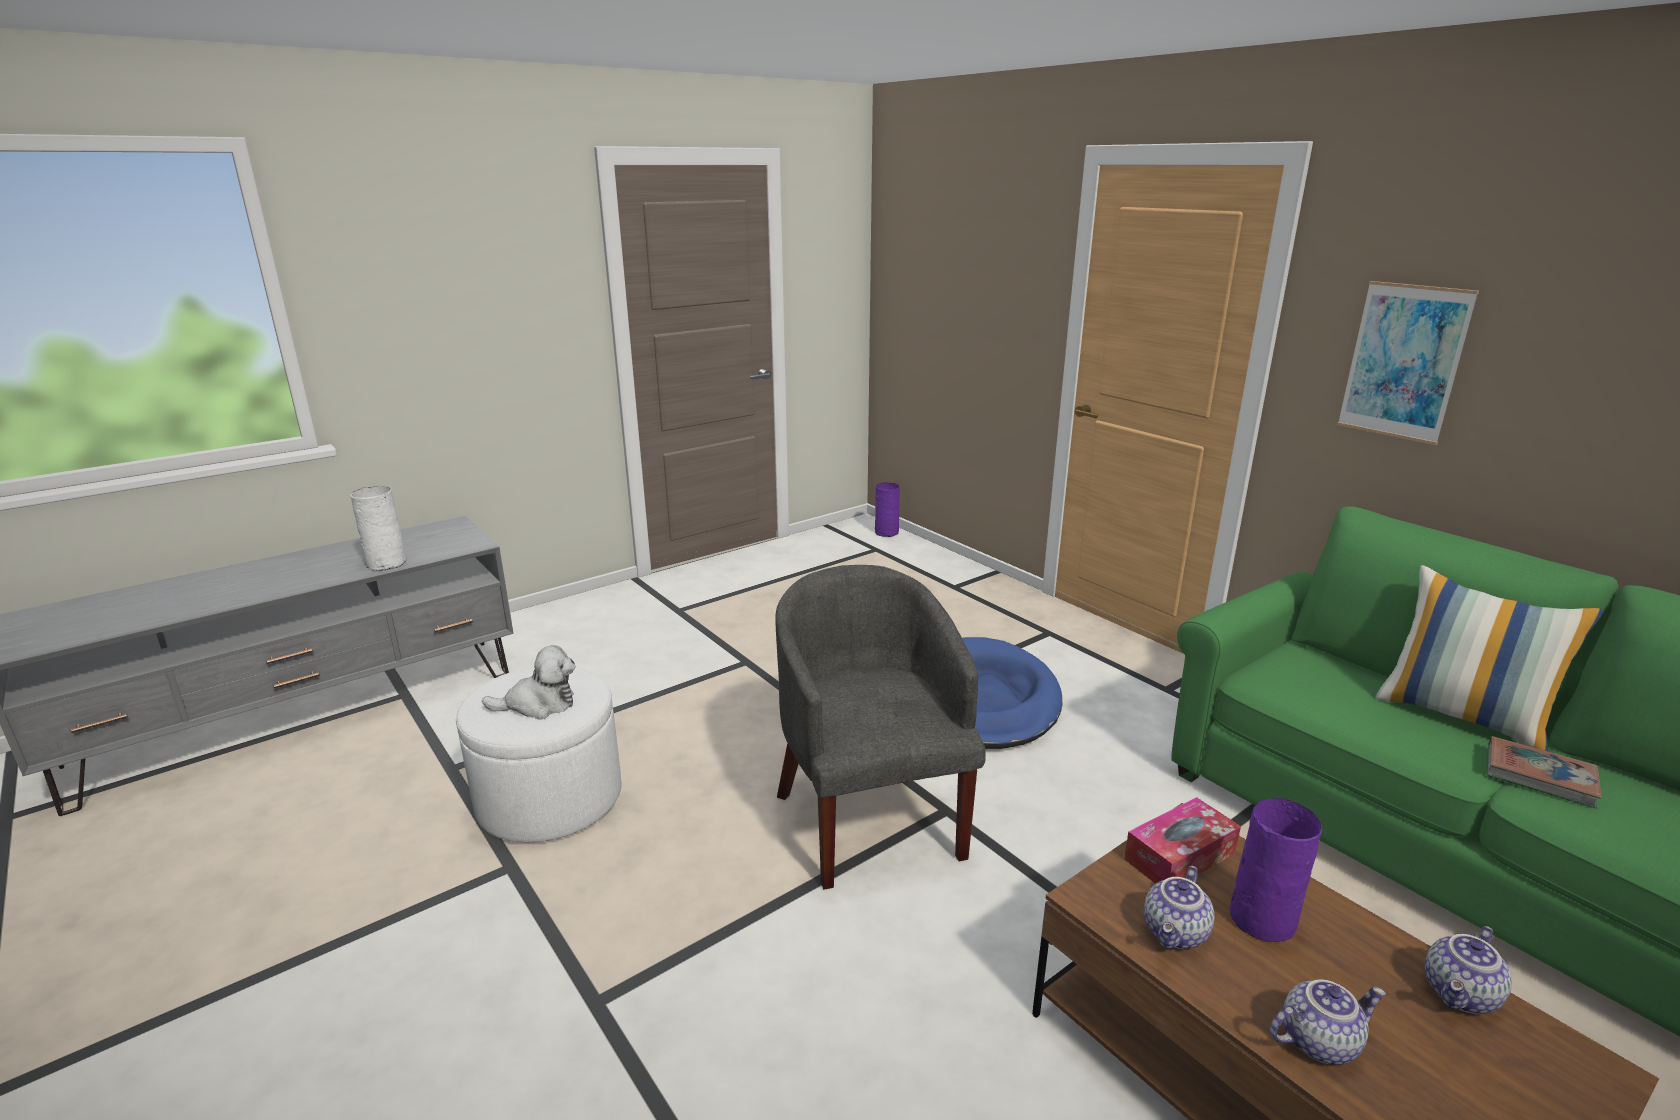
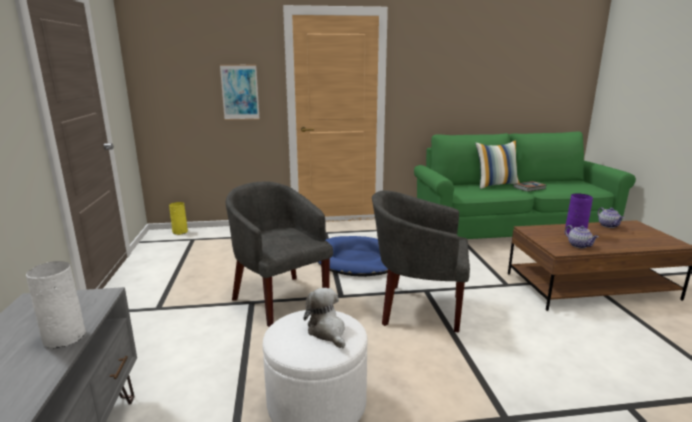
camera: 60 degrees left, 5 degrees down
plush toy [482,645,575,720] -> plush toy turned 45 degrees counterclockwise [304,288,345,348]
purple vase [875,482,900,537] -> yellow vase [169,202,188,235]
tissue box [1124,797,1241,884] -> none
teapot [1270,980,1386,1065] -> none
picture [1337,281,1479,445] -> picture moved to [220,65,260,120]
none -> grey armchair [226,181,333,327]

